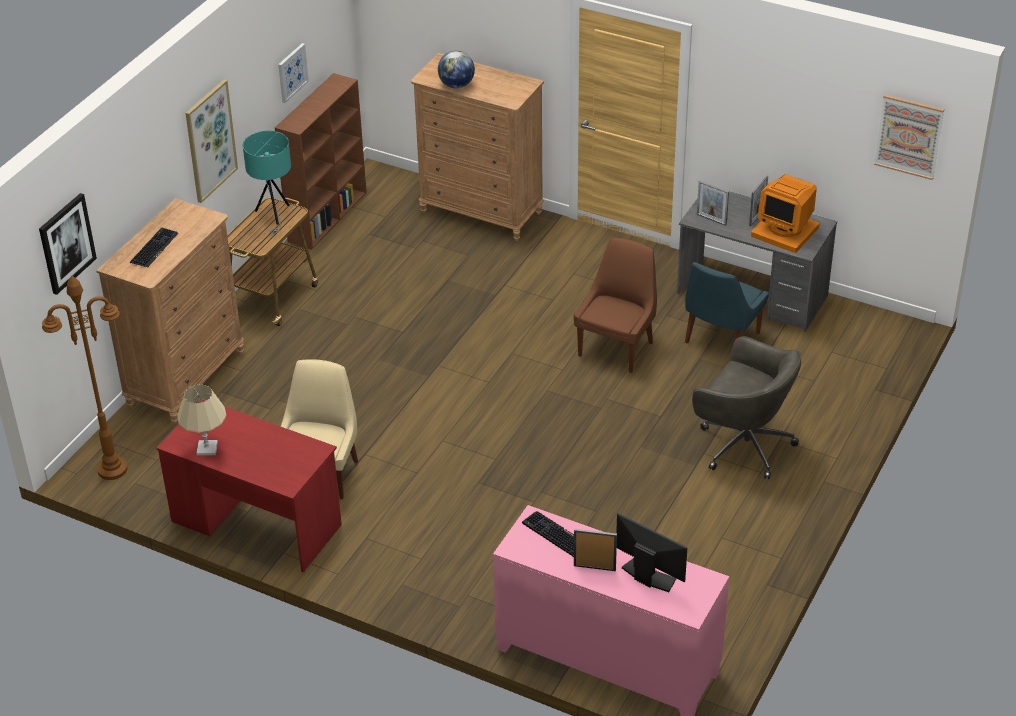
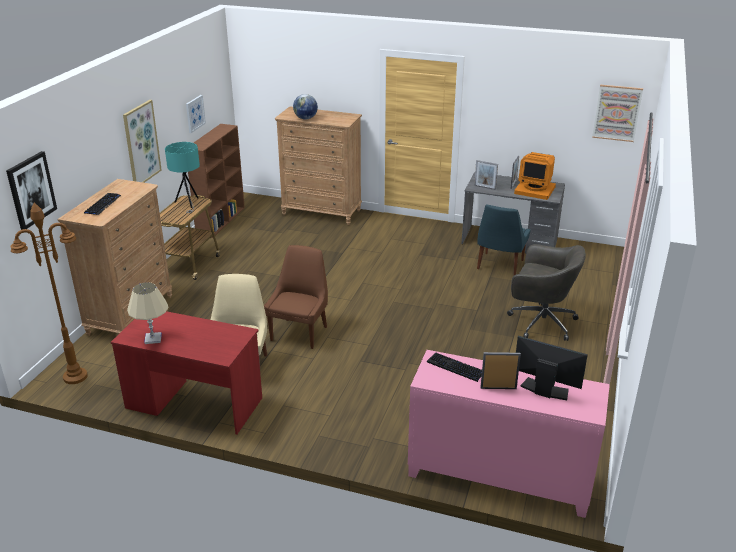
camera: 10 degrees left, 10 degrees down
brown chair [574,238,657,373] -> brown chair moved to [264,245,328,349]

